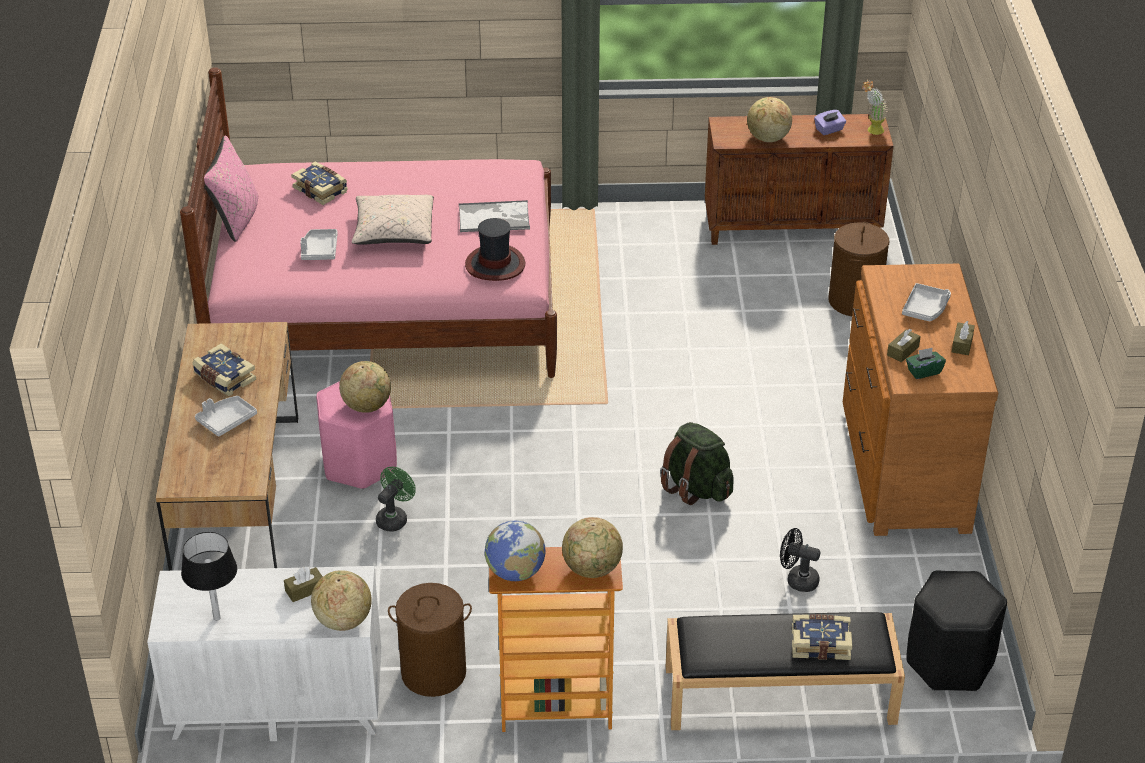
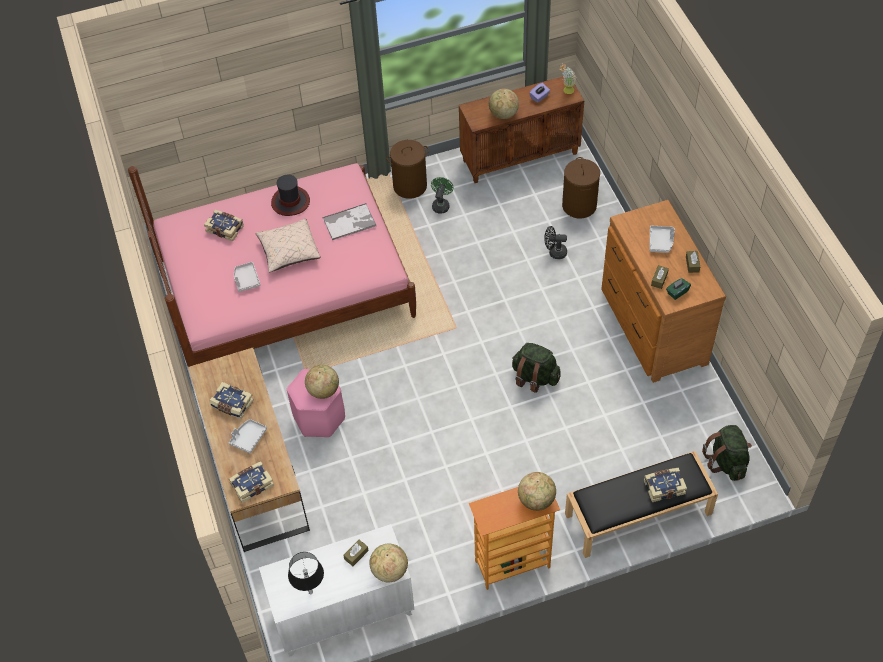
camera: 15 degrees left, 15 degrees up
pink pillow [204,136,258,242] -> none
green fan [376,467,416,531] -> green fan moved to [431,177,453,214]
brown laundry basket [388,583,472,697] -> brown laundry basket moved to [387,140,429,199]
hat [465,218,525,281] -> hat moved to [271,175,310,216]
globe [485,521,545,581] -> none
black fan [780,528,820,592] -> black fan moved to [544,226,567,259]
black stool [906,571,1007,691] -> green backpack [702,425,752,481]
none -> book [229,462,274,503]

